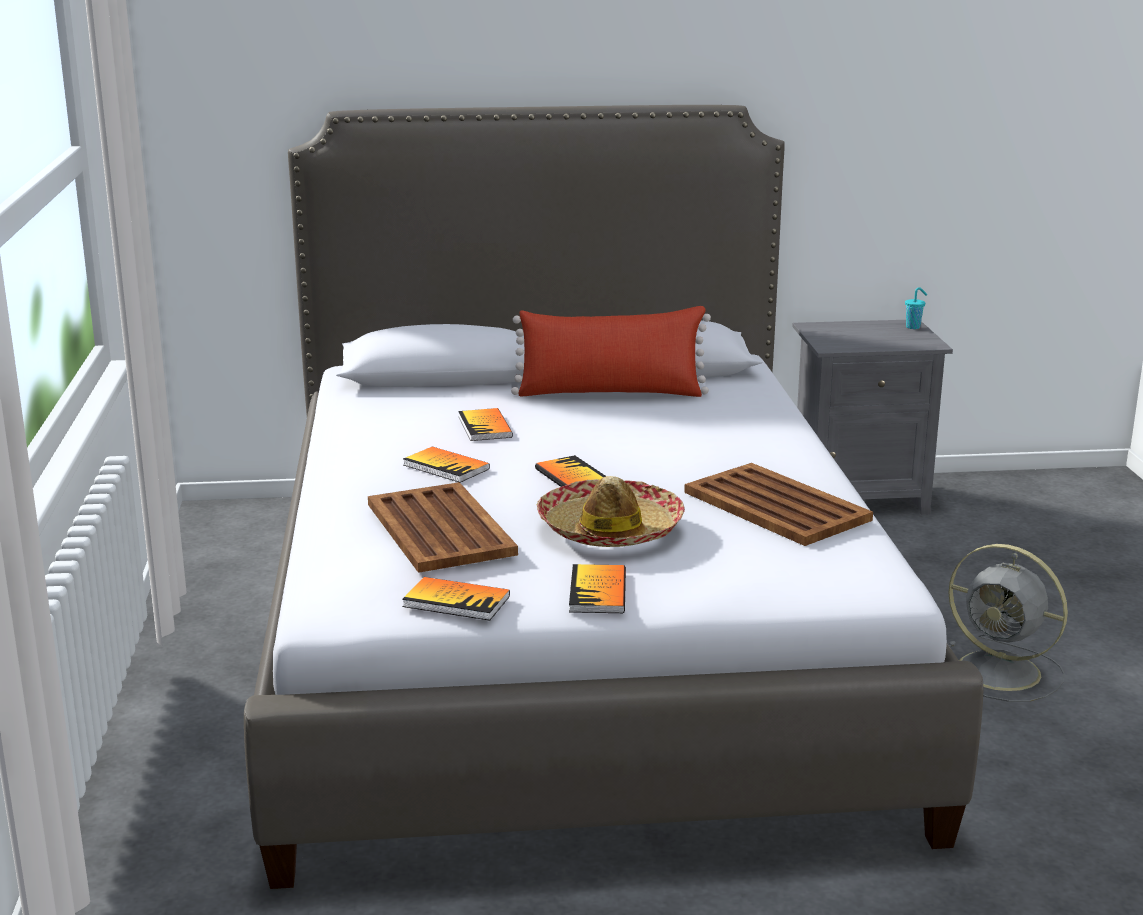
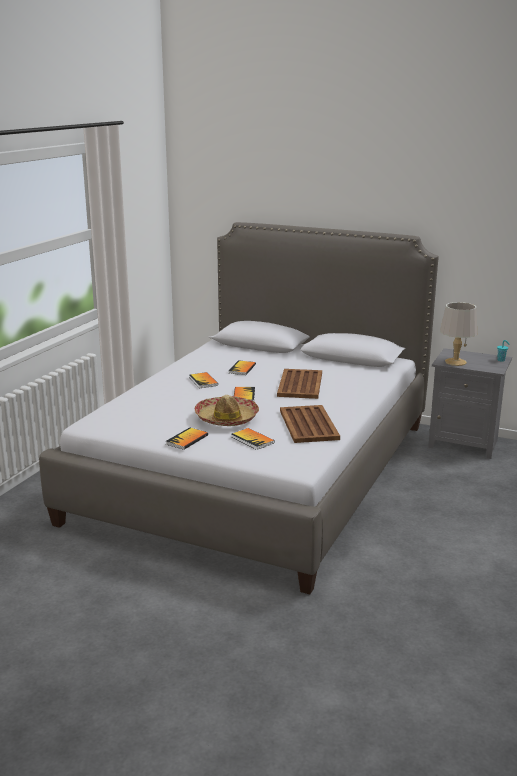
camera: 30 degrees right, 0 degrees up
brown tray [368,482,518,573] -> brown tray moved to [277,369,322,399]
book [402,577,510,621] -> book moved to [231,428,275,450]
red pillow [511,306,711,397] -> none
grey fan [949,544,1068,702] -> none
none -> grey table lamp [440,302,477,366]

